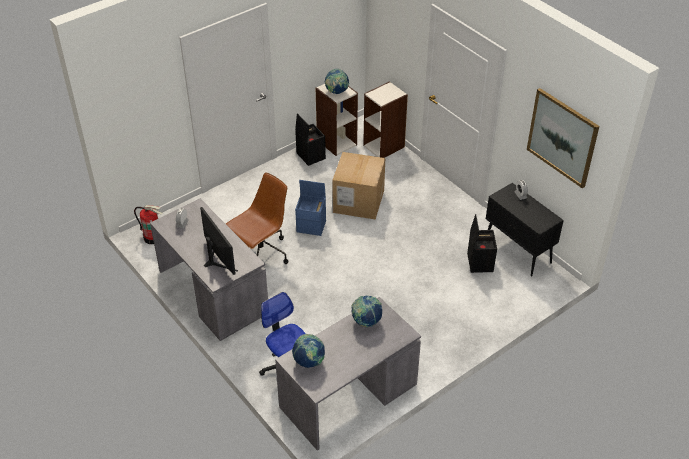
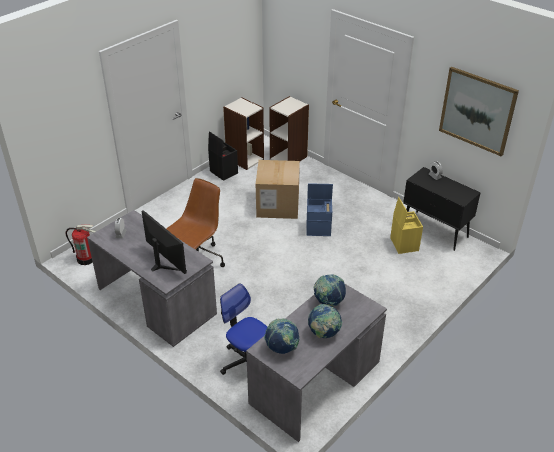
camera: 10 degrees left, 5 degrees down
blue storage box [295,180,326,236] -> blue storage box moved to [307,183,333,236]
globe [324,69,350,94] -> globe moved to [308,304,343,338]
black storage box [467,214,497,273] -> yellow storage box [390,197,423,254]

